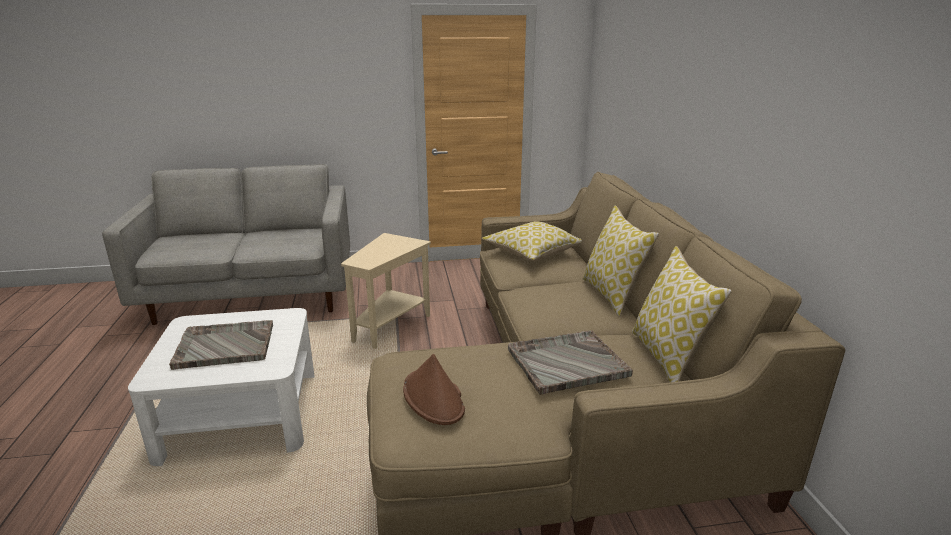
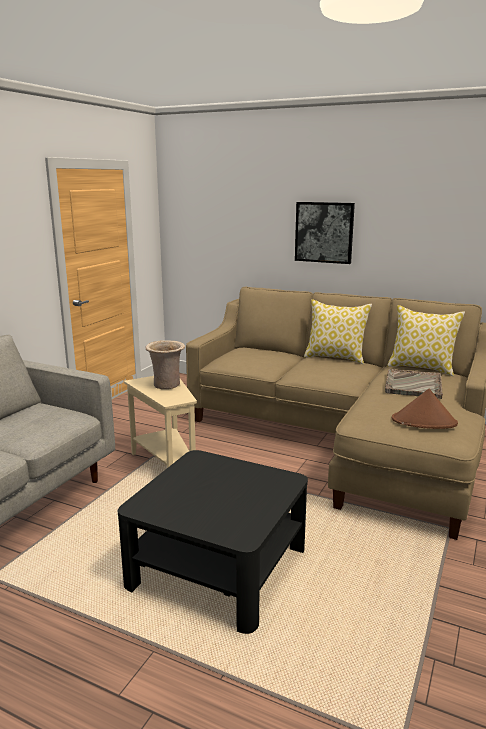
camera: 55 degrees left, 5 degrees down
white coffee table [128,308,314,466] -> black coffee table [118,450,308,634]
grey tray [169,320,273,370] -> none
pillow [482,221,582,261] -> none
none -> beige vase [145,340,185,389]
none -> picture [295,202,355,264]

